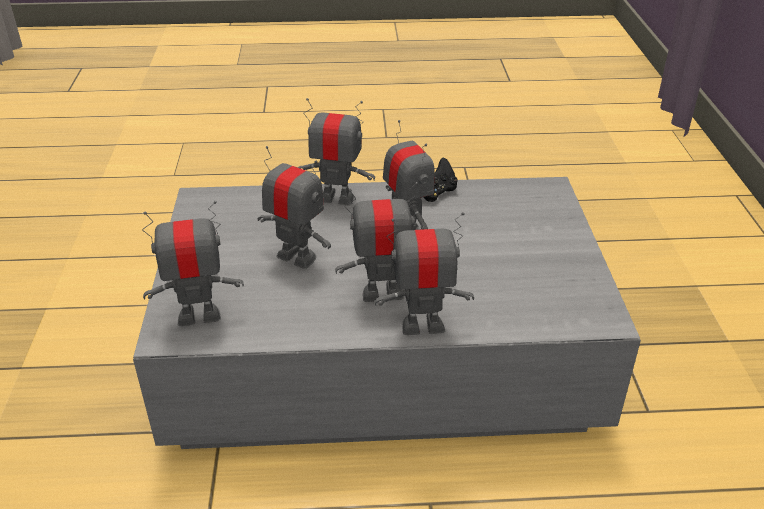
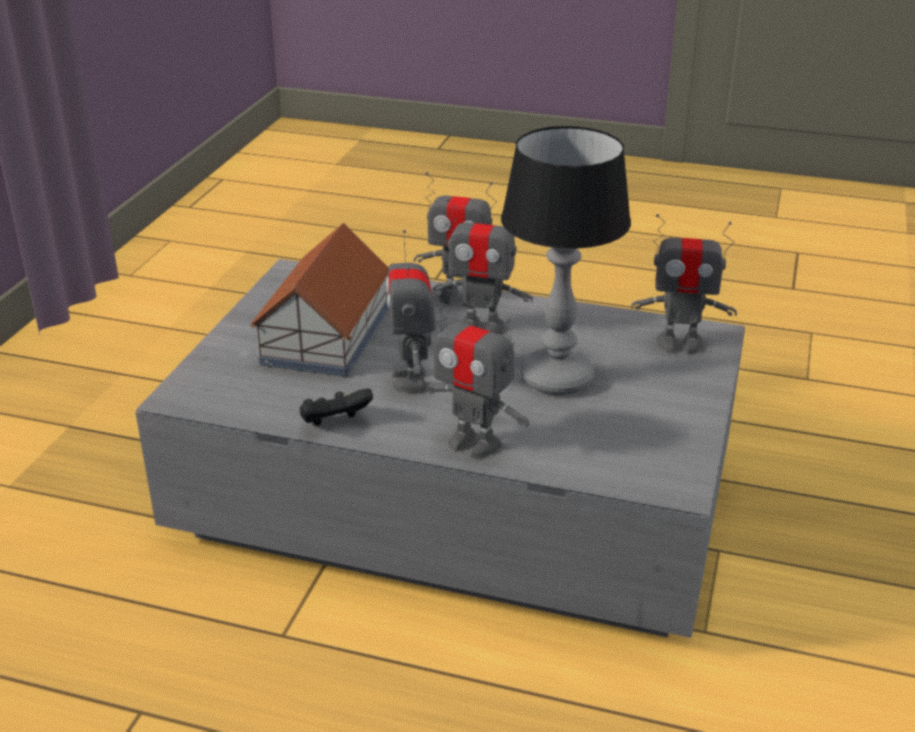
camera: 160 degrees left, 5 degrees down
toy robot [257,146,331,269] -> table lamp [501,126,631,395]
none -> toy house [250,223,389,377]

